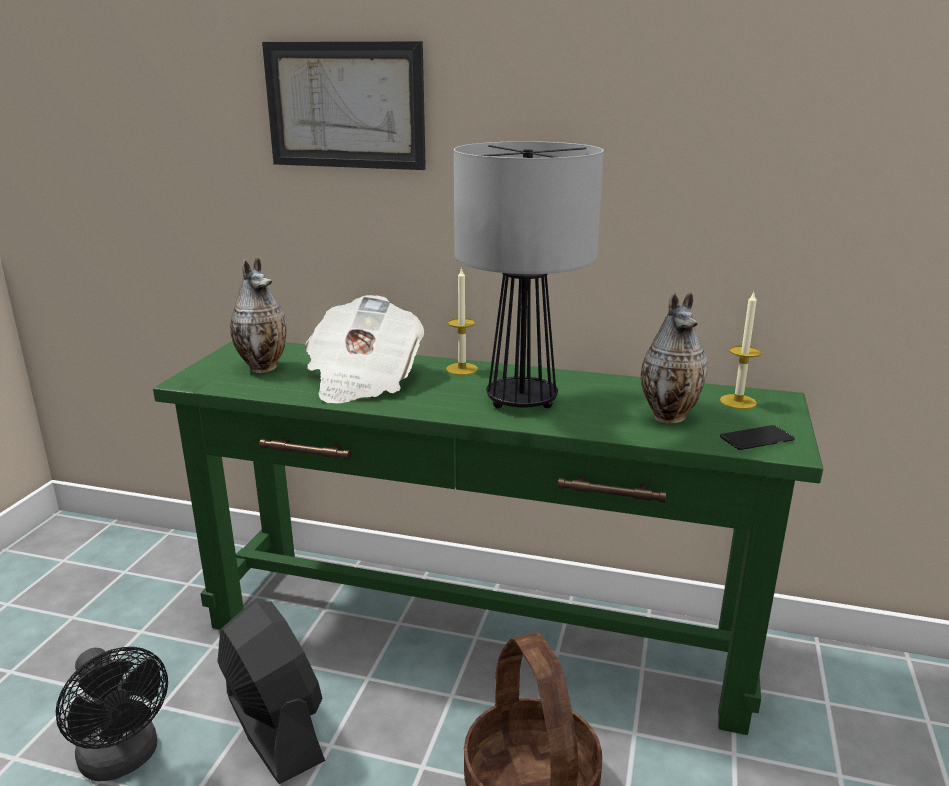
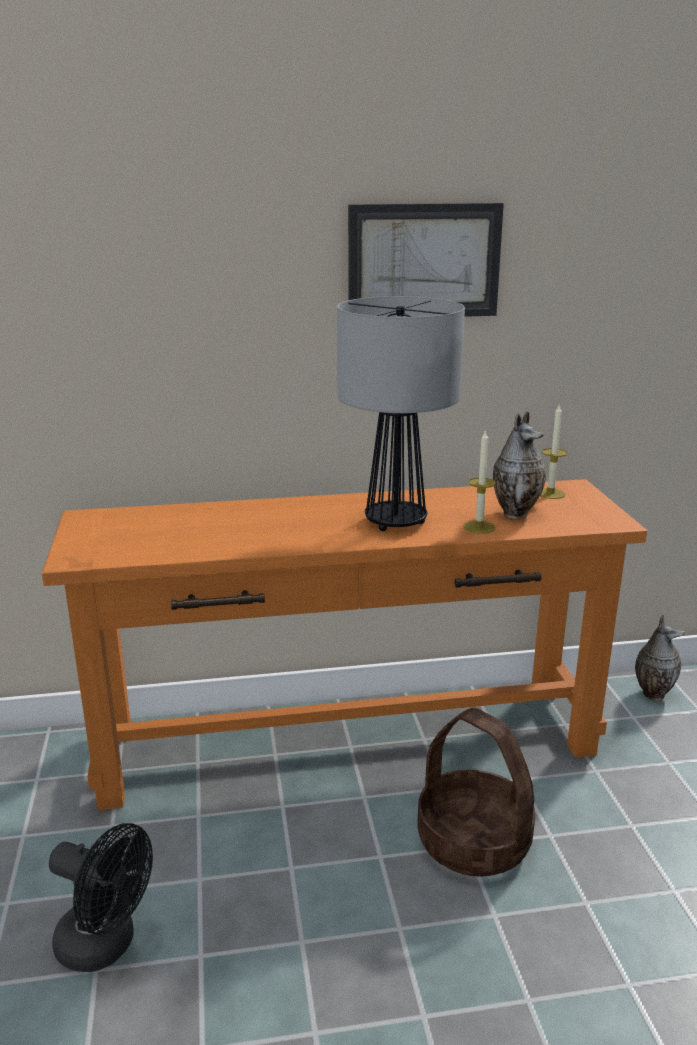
camera: 25 degrees left, 0 degrees up
green console table [153,341,823,735] -> orange console table [42,479,647,810]
black fan [217,601,325,784] -> none
vase [230,257,287,373] -> vase moved to [635,615,685,701]
picture [262,41,426,170] -> picture moved to [348,203,504,317]
newspaper [305,295,424,403] -> none
candle [446,267,478,375] -> candle moved to [464,429,496,534]
phone [720,425,795,450] -> none

